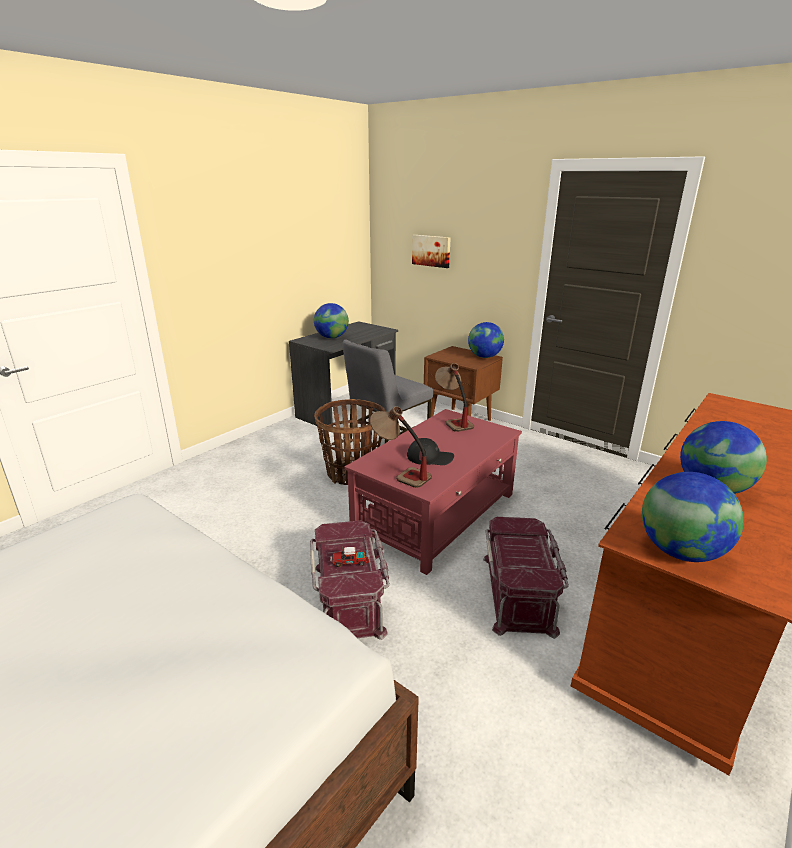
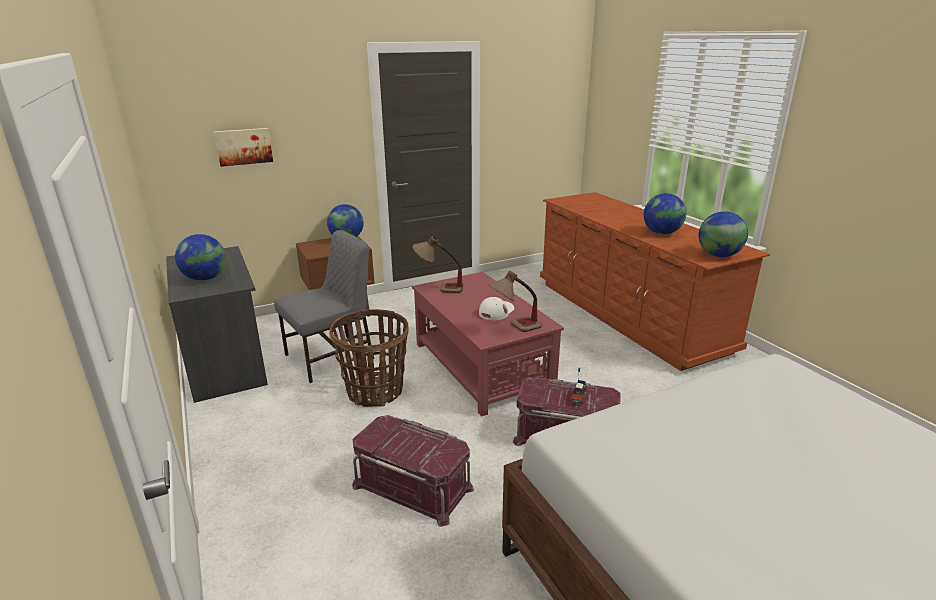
camera: 65 degrees left, 0 degrees up
grey chair [343,339,433,443] -> grey chair turned 105 degrees counterclockwise [274,230,374,383]
black cap [407,438,454,465] -> white cap [479,297,514,320]
red storage box [483,517,569,639] -> red storage box moved to [352,415,474,527]

